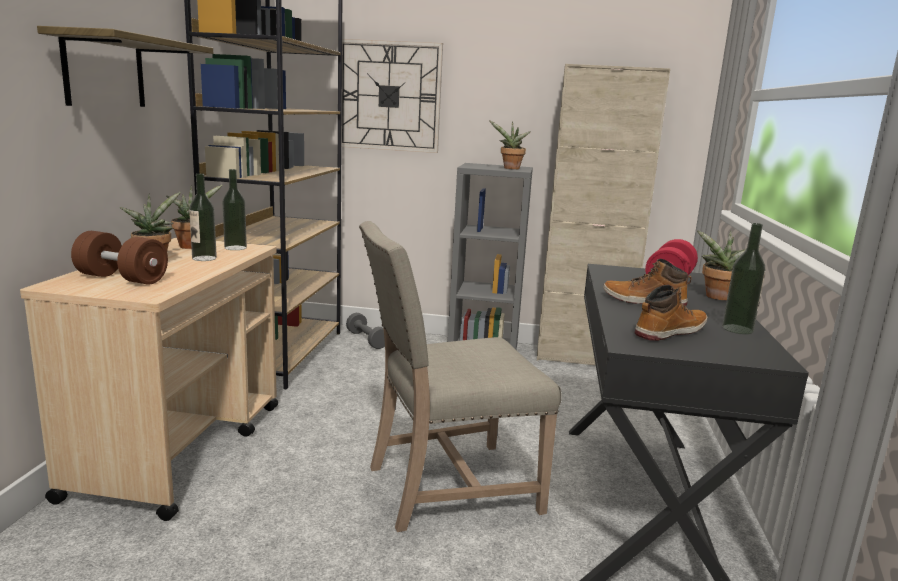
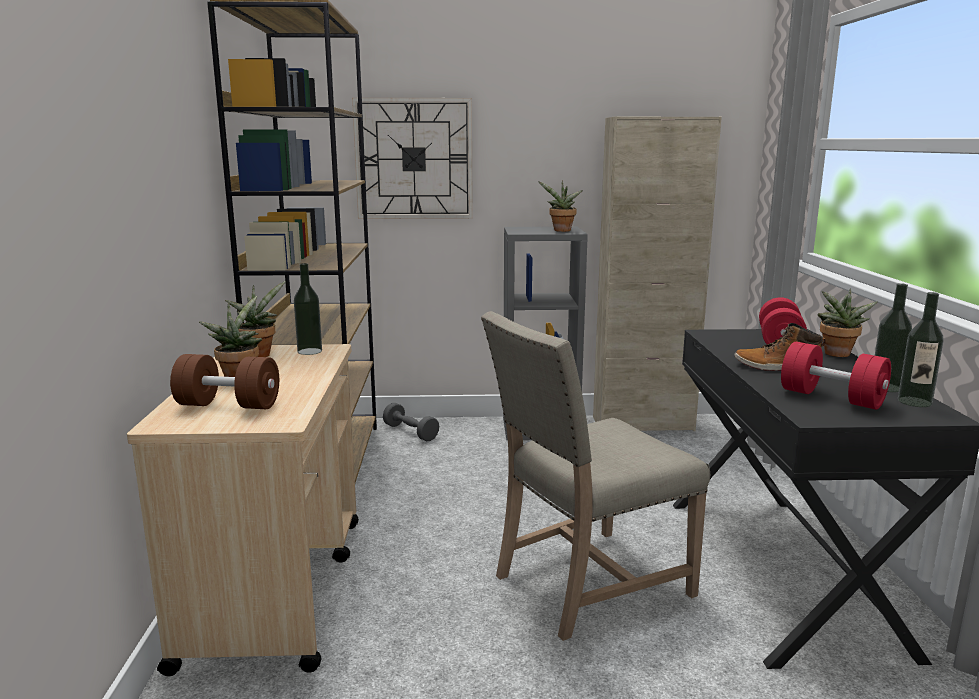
camera: 10 degrees left, 0 degrees up
shelf [37,26,213,107] -> none
bottle [189,173,217,261] -> bottle moved to [898,292,944,407]
boot [634,285,707,341] -> red dumbbell [781,342,891,410]

